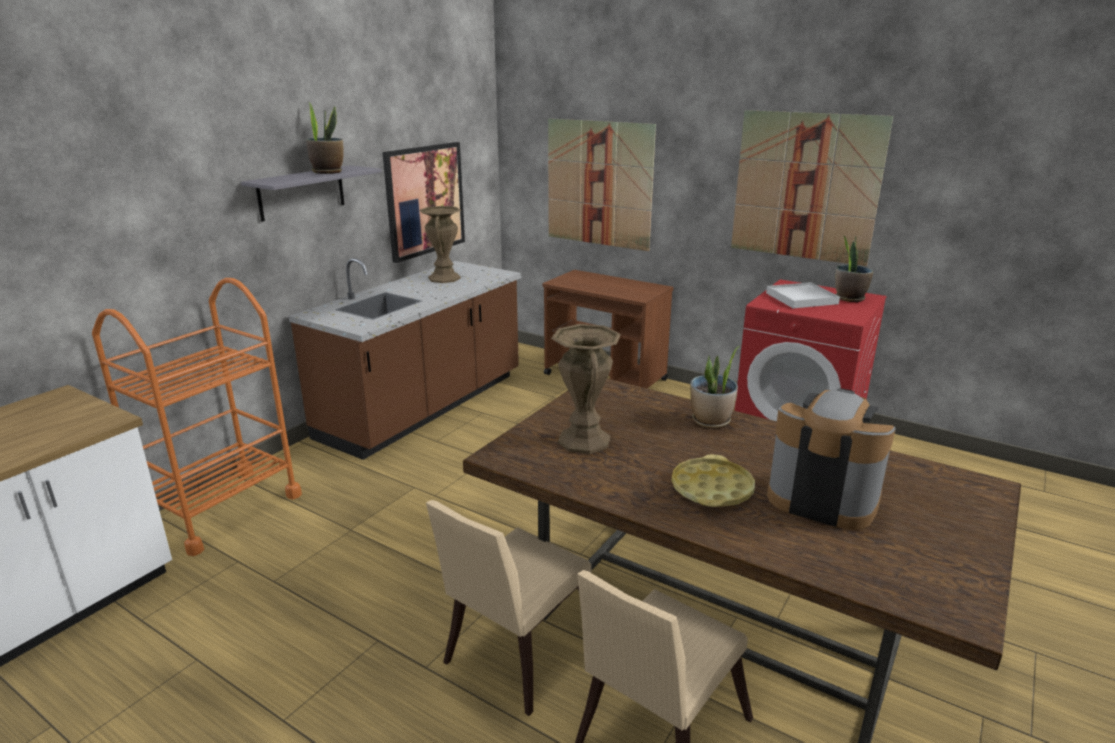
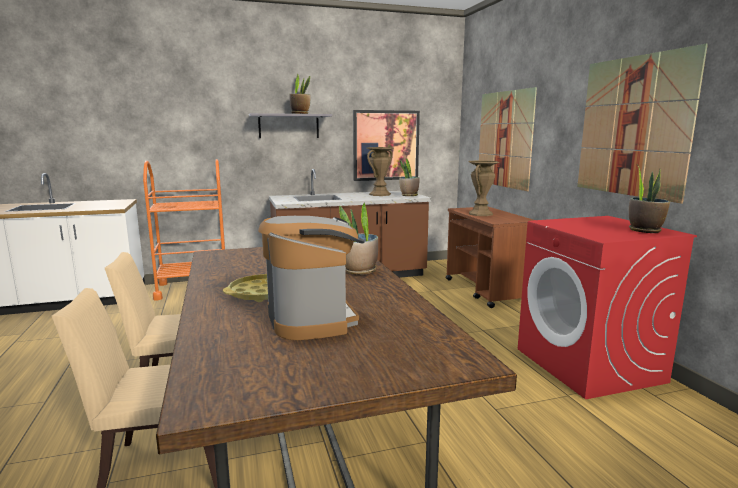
camera: 40 degrees right, 10 degrees down
brown vase [551,324,621,454] -> brown vase moved to [469,160,499,216]
white tray [766,282,840,308] -> none
none -> potted plant [399,158,420,196]

